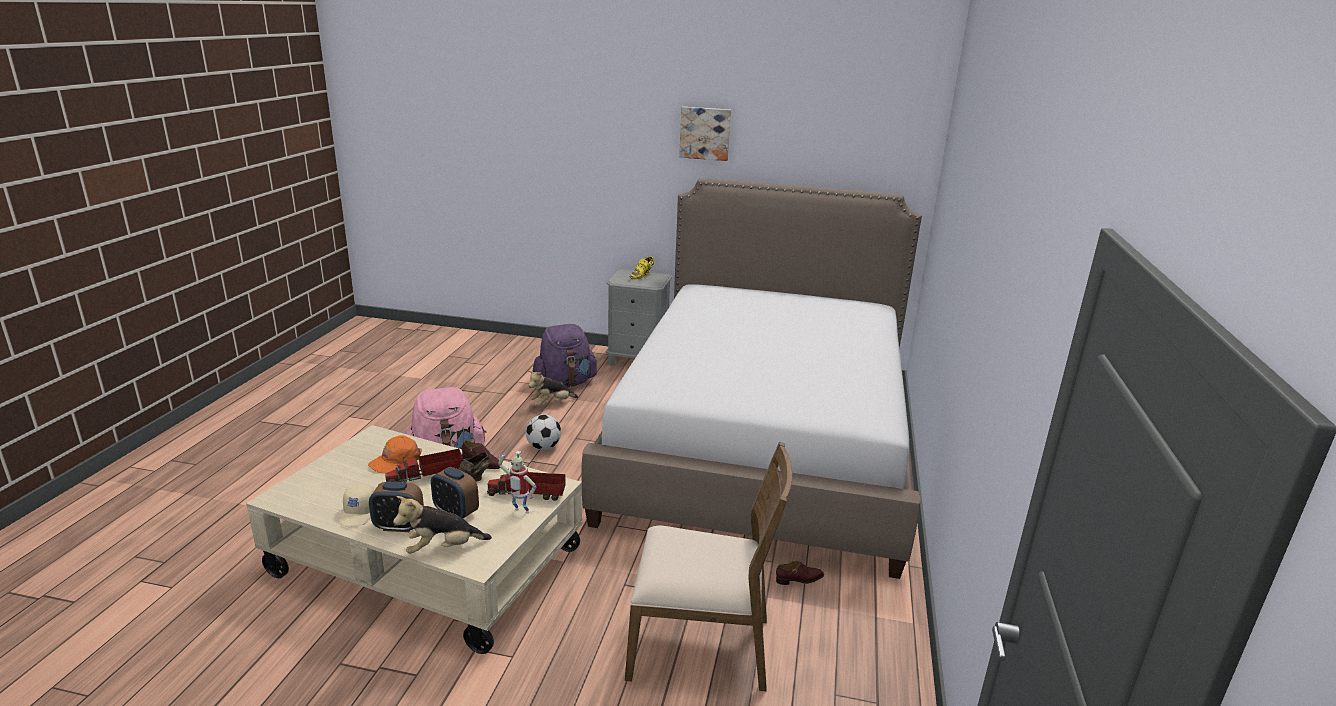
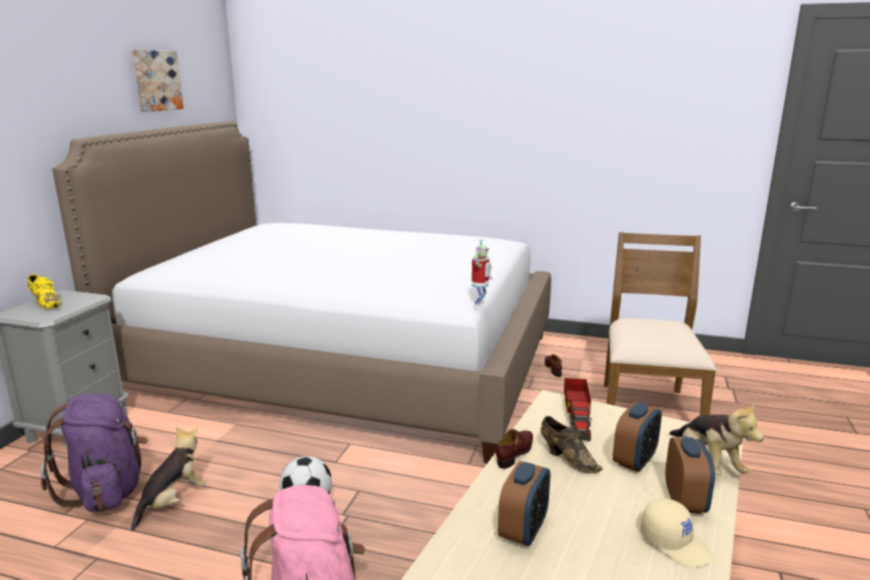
camera: 85 degrees left, 5 degrees down
beige cap [338,484,374,526] -> beige cap turned 45 degrees clockwise [641,498,713,567]
orange cap [368,435,422,473] -> alarm clock [498,461,550,546]
toy truck [385,449,464,483] -> none
toy robot [498,451,536,514] -> toy robot moved to [472,239,493,307]
plush toy [528,371,578,406] -> plush toy turned 120 degrees counterclockwise [131,427,206,531]
picture [679,107,731,161] -> picture moved to [132,50,184,112]

